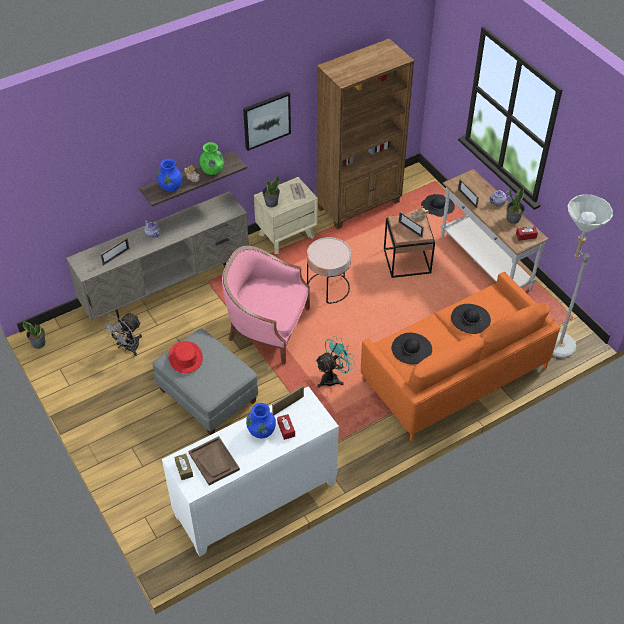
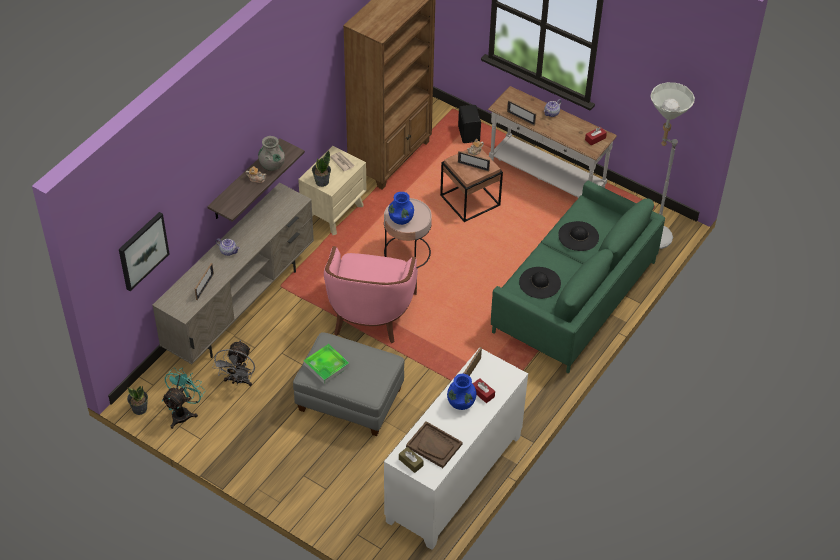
camera: 25 degrees left, 0 degrees up
blue vase [157,159,182,192] -> blue vase moved to [388,192,414,225]
red hat [168,341,203,373] -> tray [304,344,349,384]
green vase [200,142,224,175] -> grey vase [258,136,285,171]
pink armchair [222,246,310,364] -> pink armchair turned 75 degrees counterclockwise [324,246,418,343]
picture [243,92,291,151] -> picture moved to [119,212,169,291]
turquoise fan [316,336,356,388] -> turquoise fan moved to [162,368,205,429]
orange sofa [361,272,560,441] -> green sofa [491,181,665,374]
black hat [421,194,455,217] -> black speaker [458,105,481,143]
potted plant [507,186,525,224] -> none

